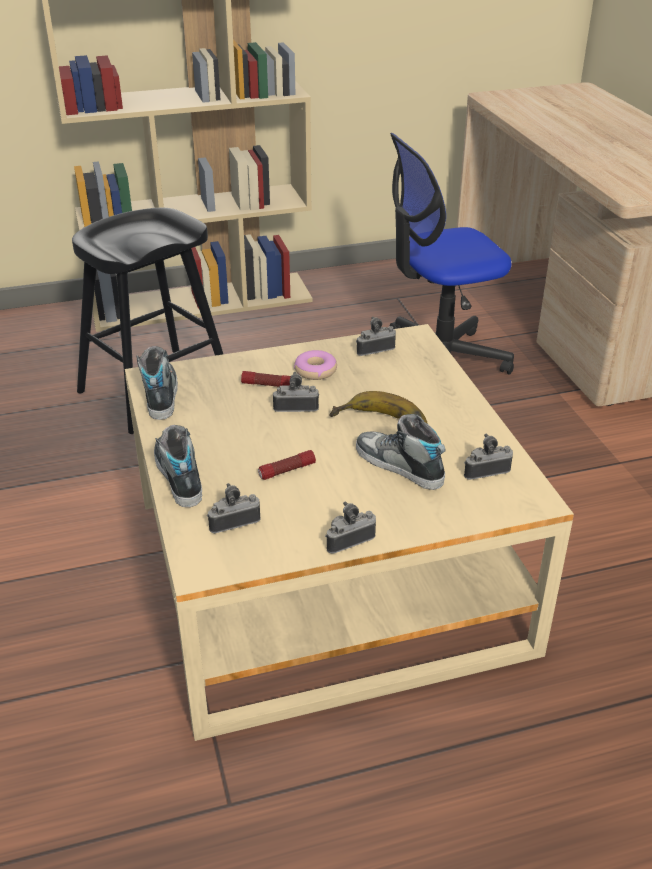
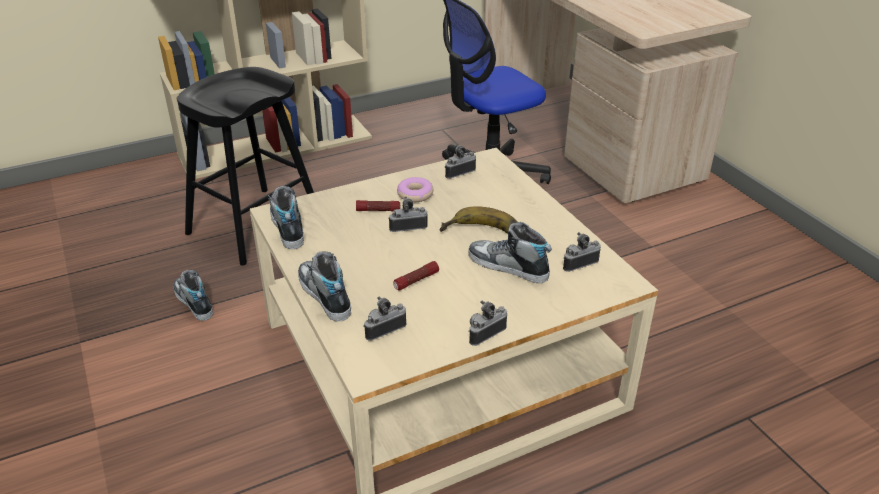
camera: 10 degrees left, 0 degrees up
none -> shoe [173,270,213,321]

